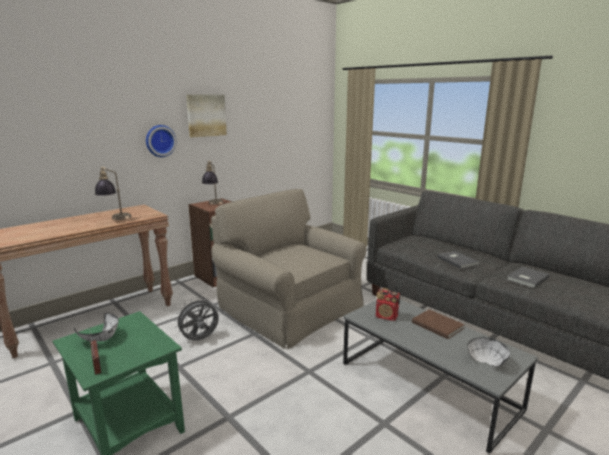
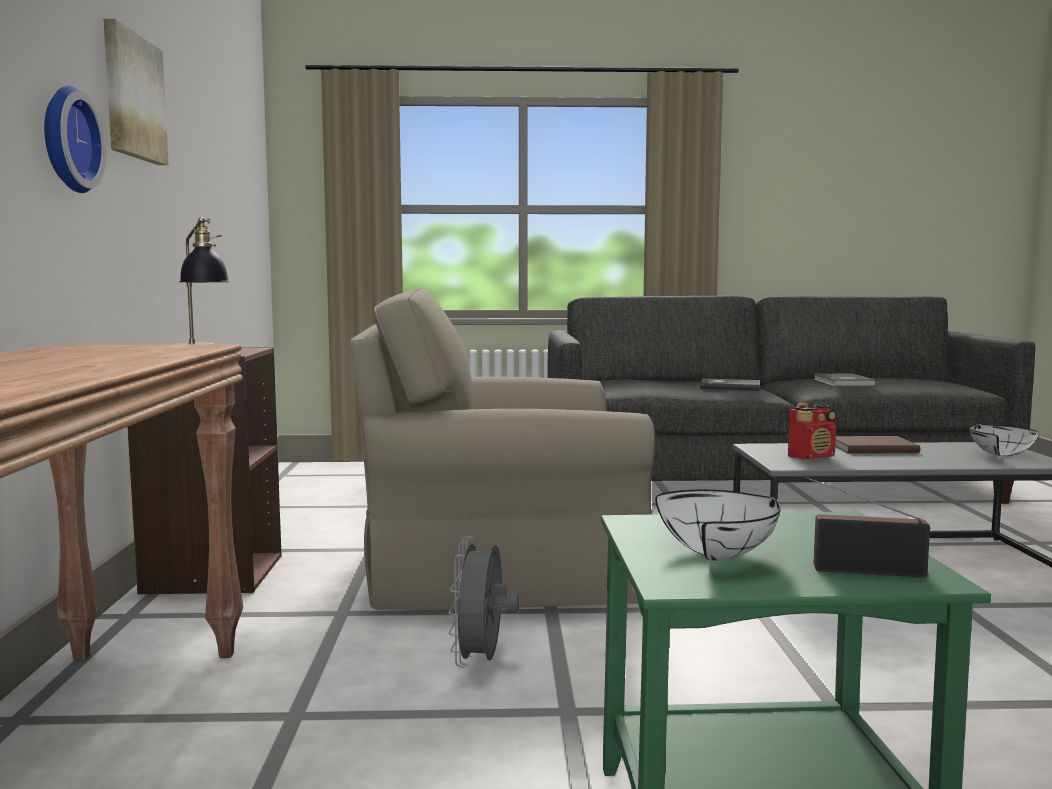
camera: 50 degrees left, 10 degrees down
table lamp [95,167,132,220] -> none

